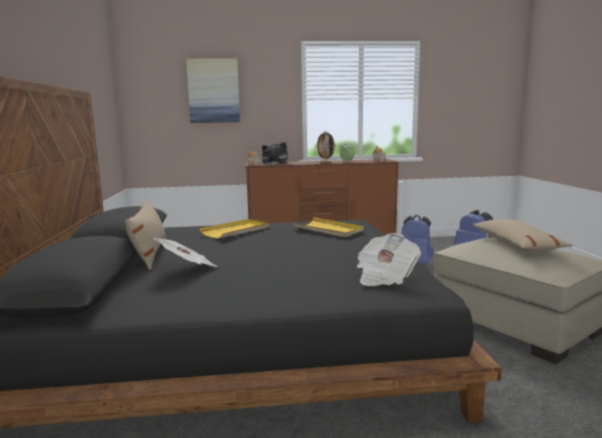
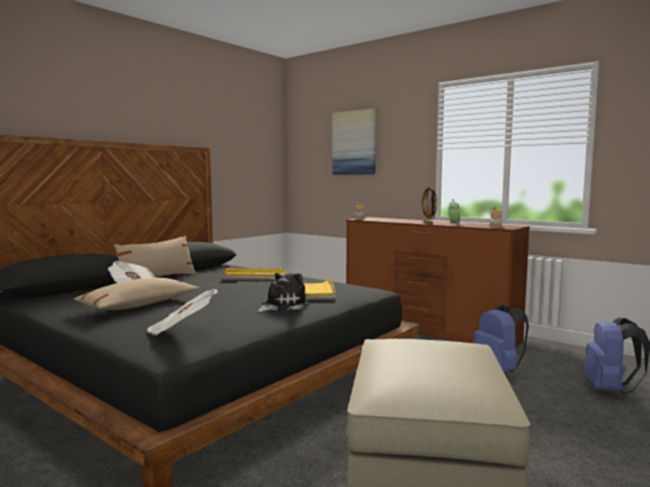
camera: 45 degrees right, 5 degrees down
plush toy [262,142,288,165] -> plush toy moved to [257,273,309,312]
beige pillow [472,219,573,251] -> beige pillow moved to [74,278,200,310]

